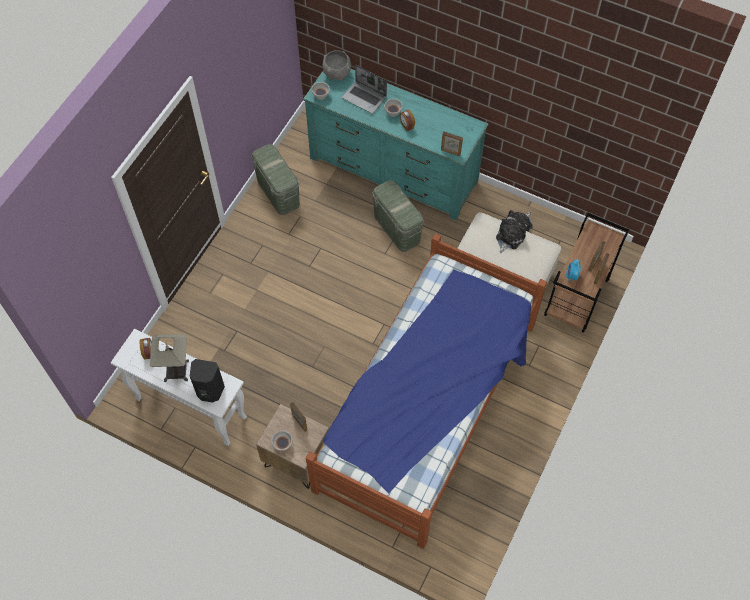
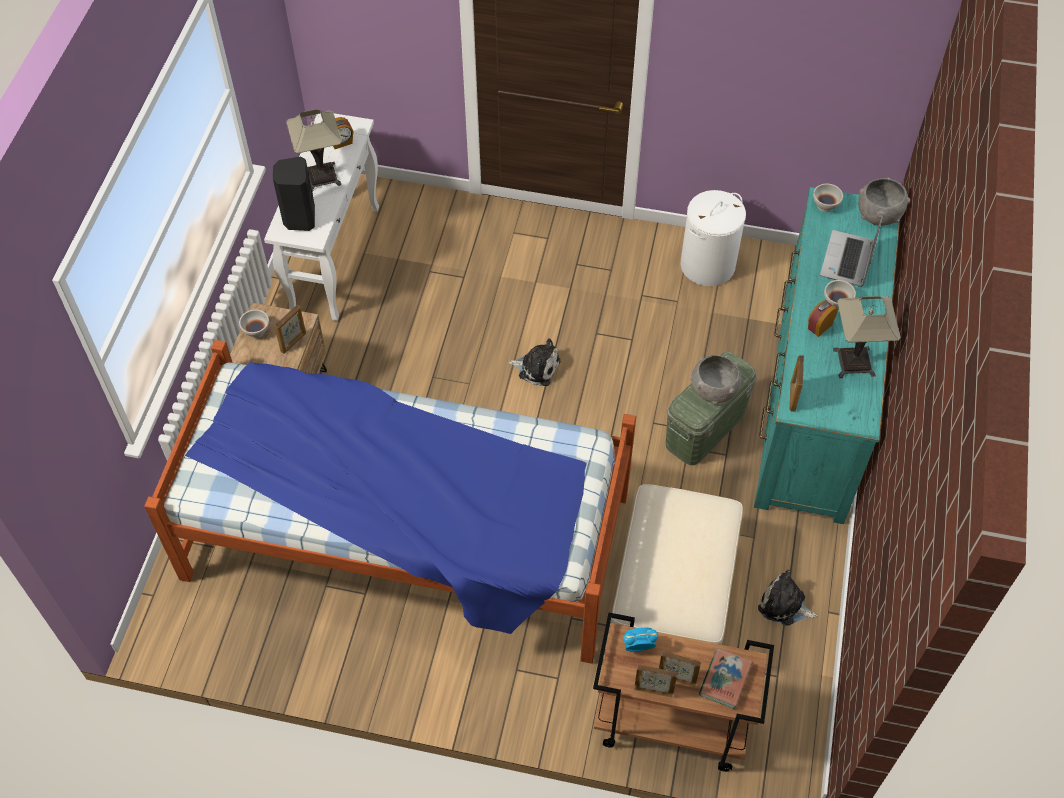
camera: 75 degrees right, 5 degrees down
green storage box [251,144,300,215] -> white laundry basket [680,190,746,286]
plush toy [496,219,526,253] -> plush toy moved to [508,338,560,386]
none -> grey bowl [690,355,741,404]
none -> book [699,648,753,709]
none -> table lamp [833,296,901,378]

